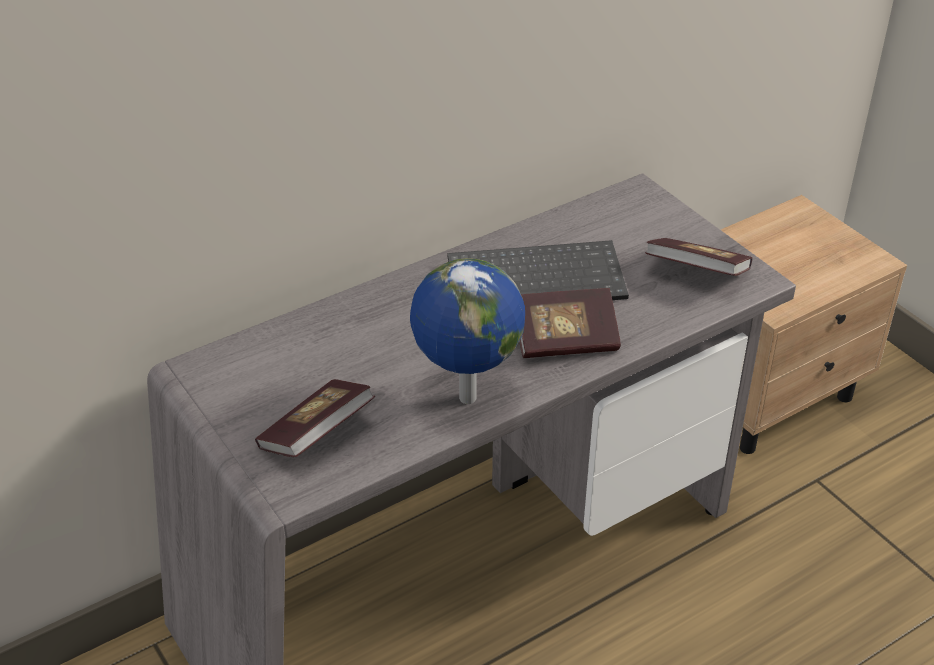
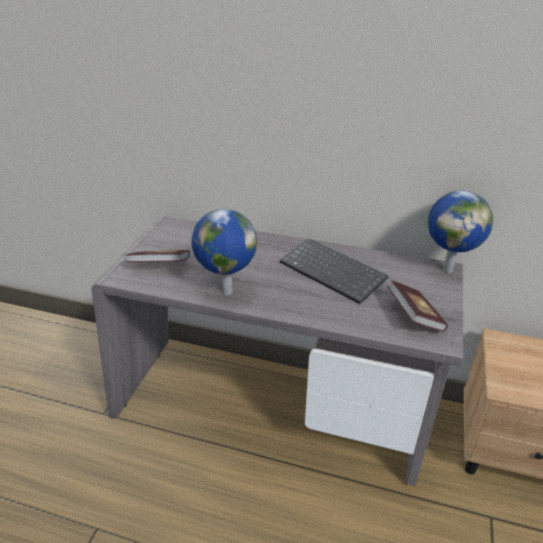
camera: 50 degrees right, 5 degrees down
book [519,288,621,358] -> none
none -> globe [428,191,493,273]

